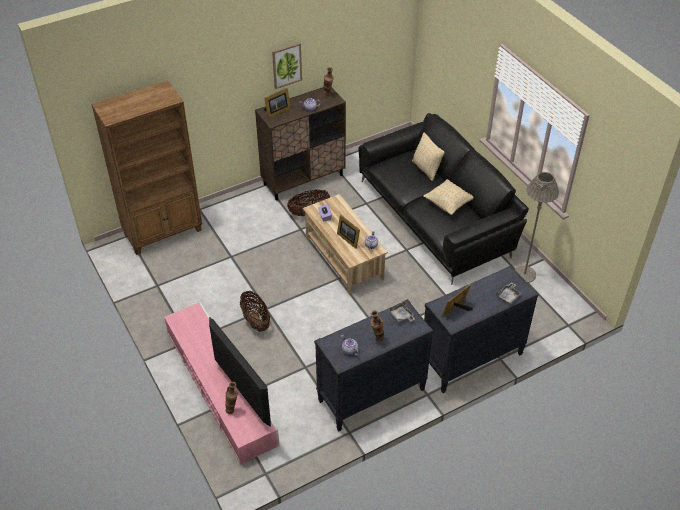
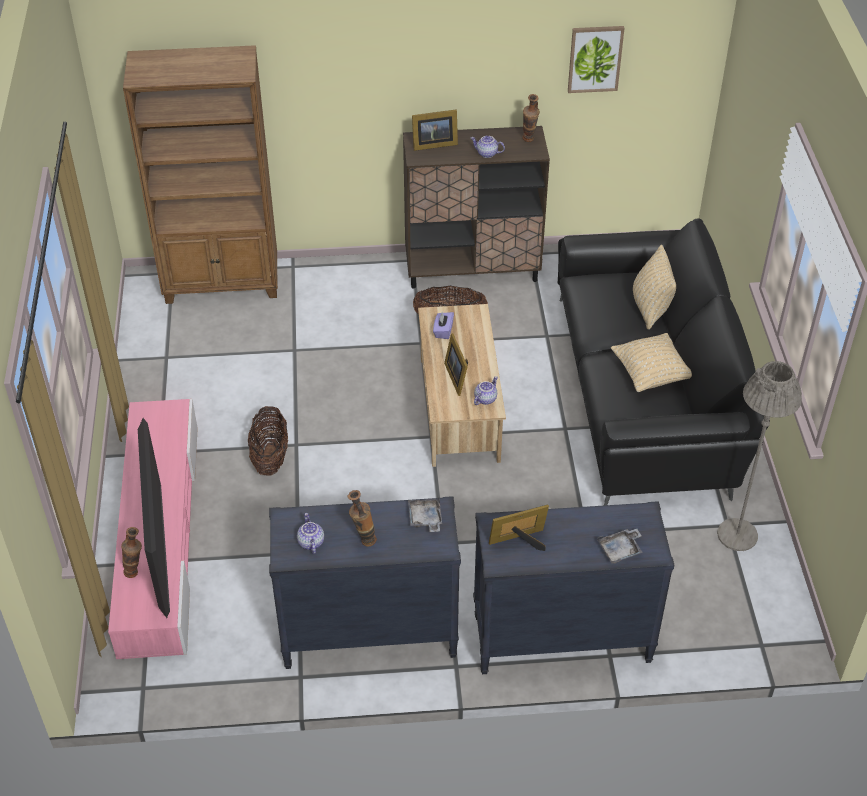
camera: 25 degrees right, 0 degrees up
picture [272,43,302,89] -> picture moved to [568,26,625,93]

